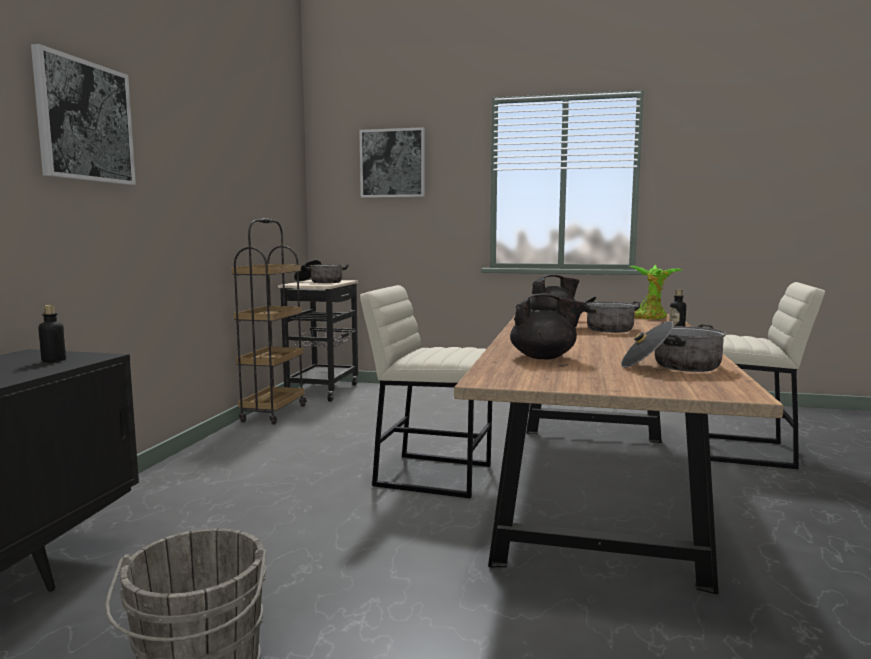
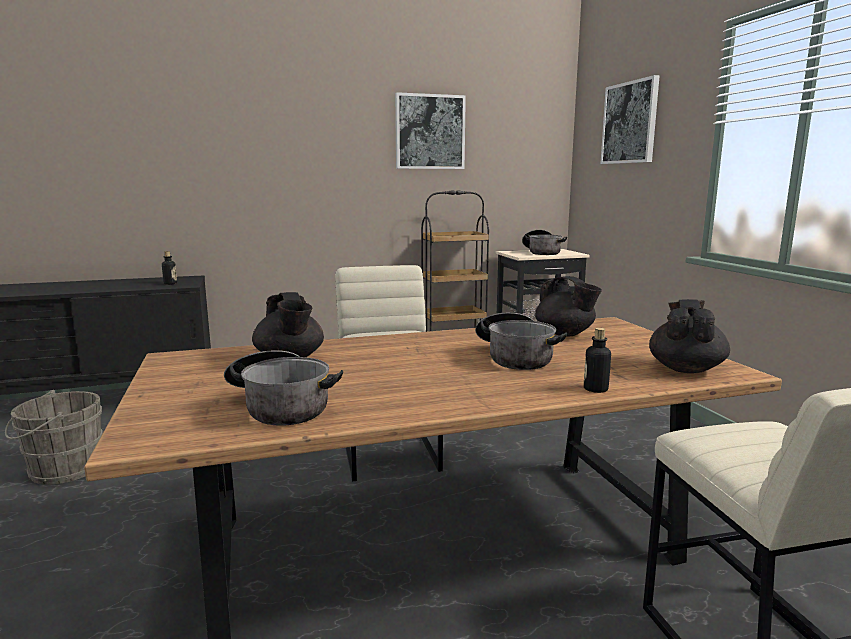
camera: 60 degrees right, 5 degrees up
picture [31,44,136,185] -> picture moved to [395,92,466,169]
potted plant [629,265,683,319] -> black teapot [649,299,730,373]

